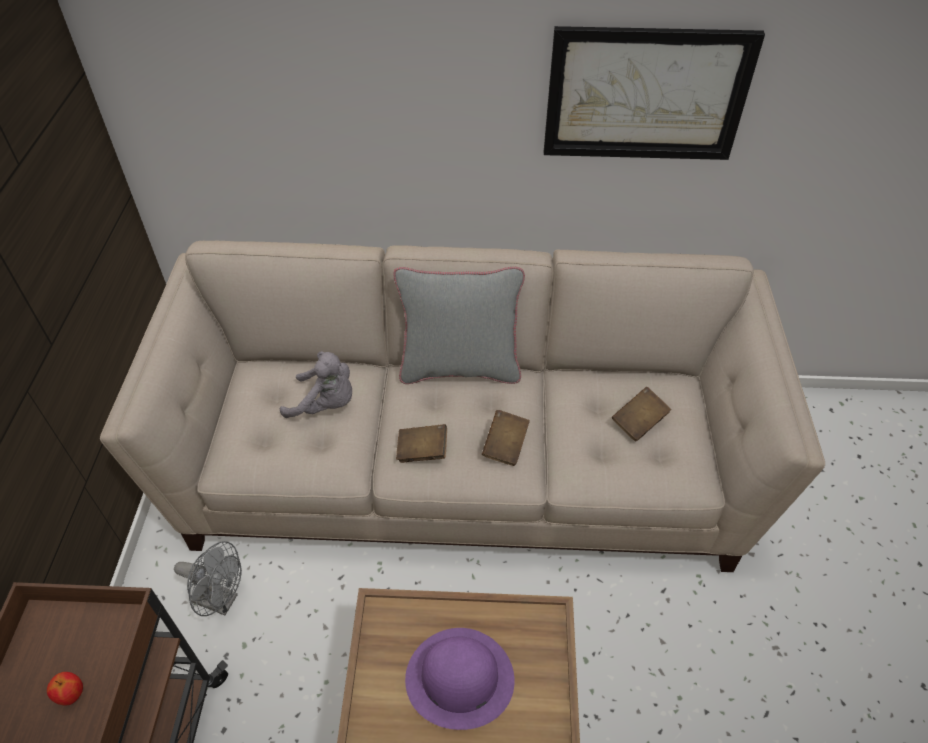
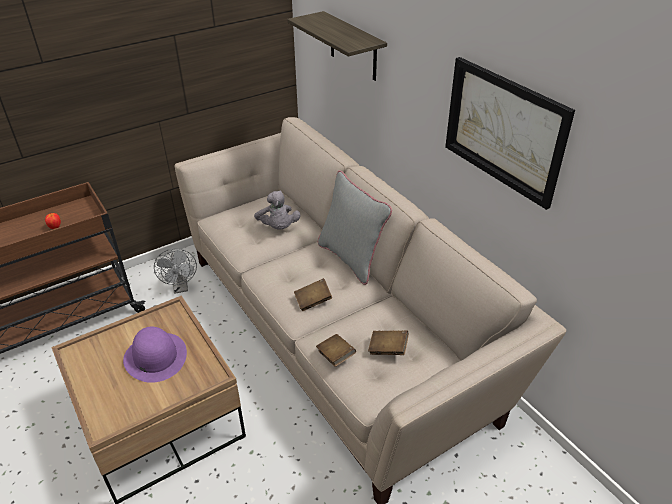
camera: 55 degrees right, 10 degrees down
brown book [396,424,447,463] -> brown book moved to [316,334,356,367]
none -> shelf [287,11,387,81]

